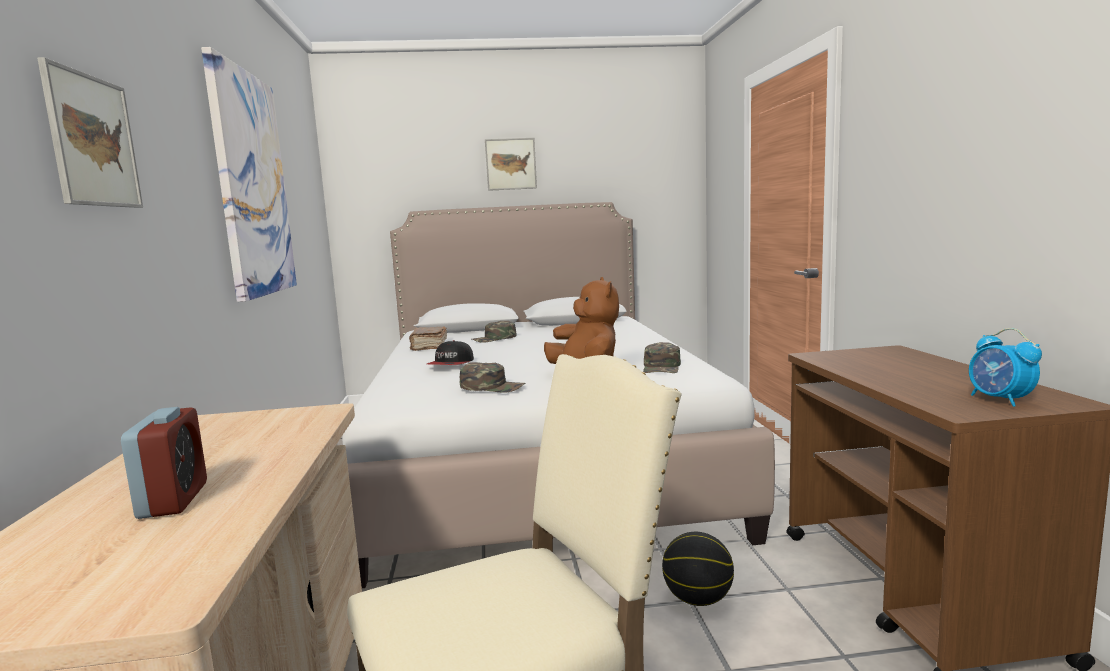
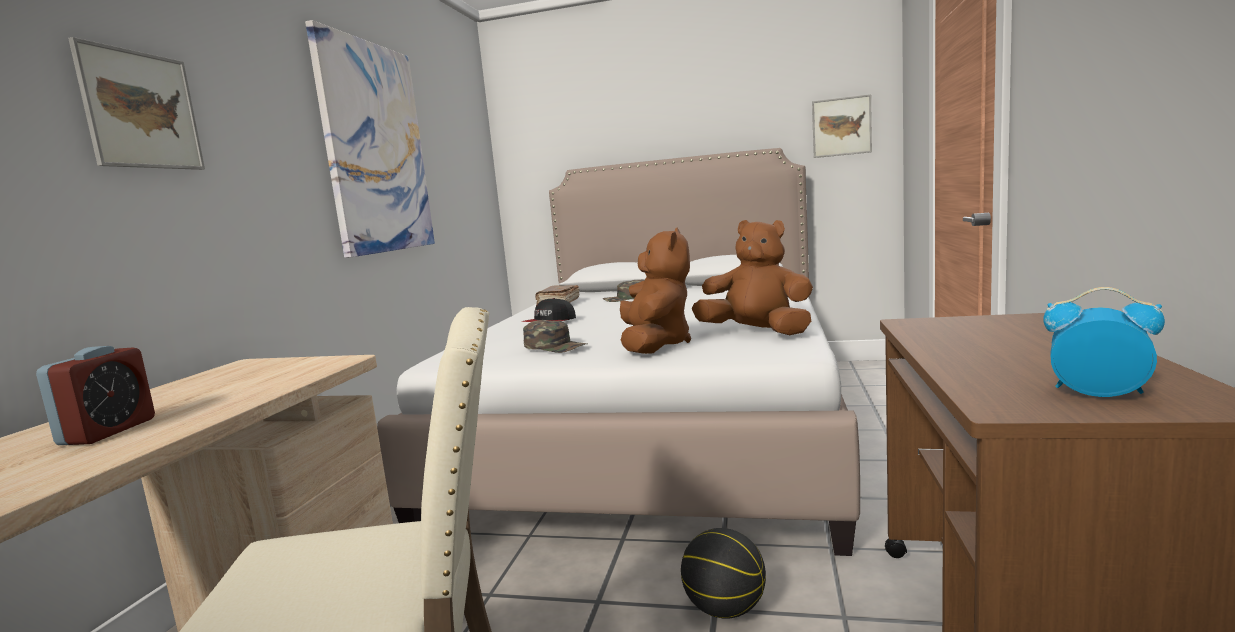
camera: 20 degrees right, 0 degrees up
picture [485,138,537,191] -> picture moved to [812,94,872,158]
green cap [643,342,681,373] -> brown plush toy [692,220,813,335]
alarm clock [969,328,1042,407] -> alarm clock turned 120 degrees clockwise [1043,287,1165,397]

